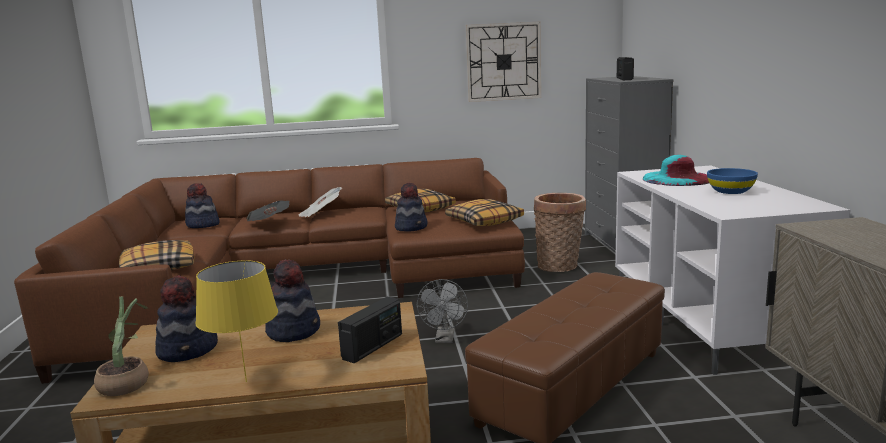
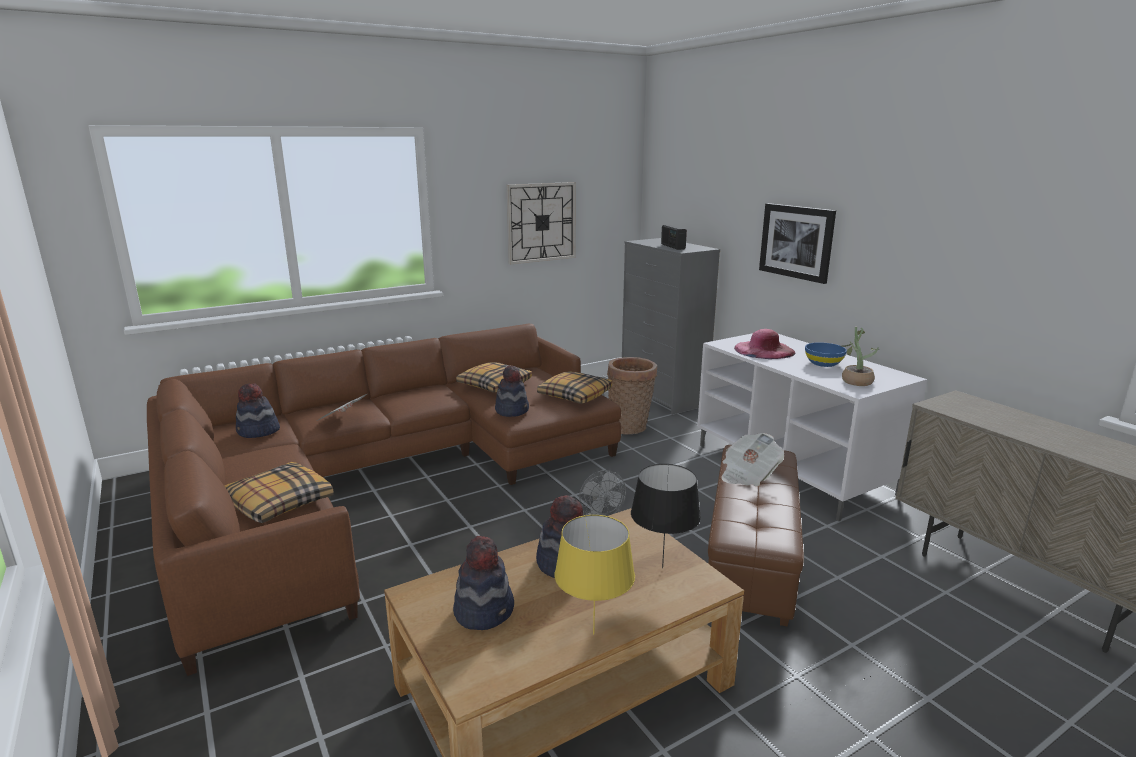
camera: 25 degrees left, 5 degrees up
potted plant [94,296,149,396] -> potted plant moved to [840,327,879,386]
newspaper [298,187,342,217] -> newspaper moved to [721,433,784,486]
radio [338,297,402,363] -> black table lamp [631,464,701,568]
turquoise hat [643,155,709,186] -> pink hat [734,329,796,359]
none -> picture [759,203,836,284]

